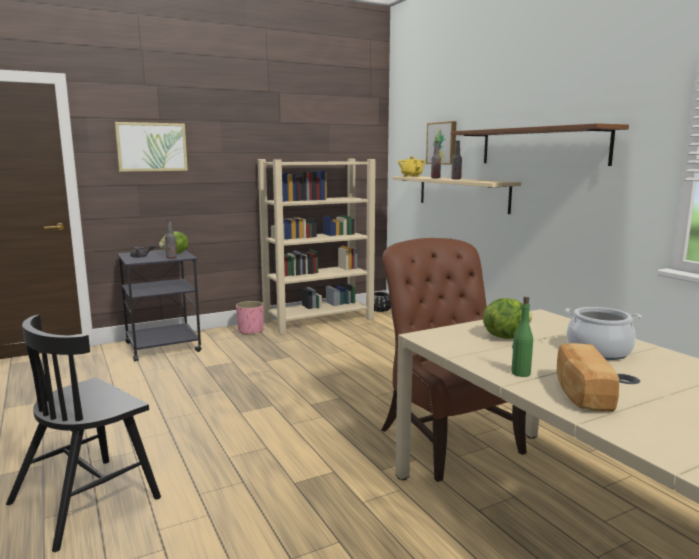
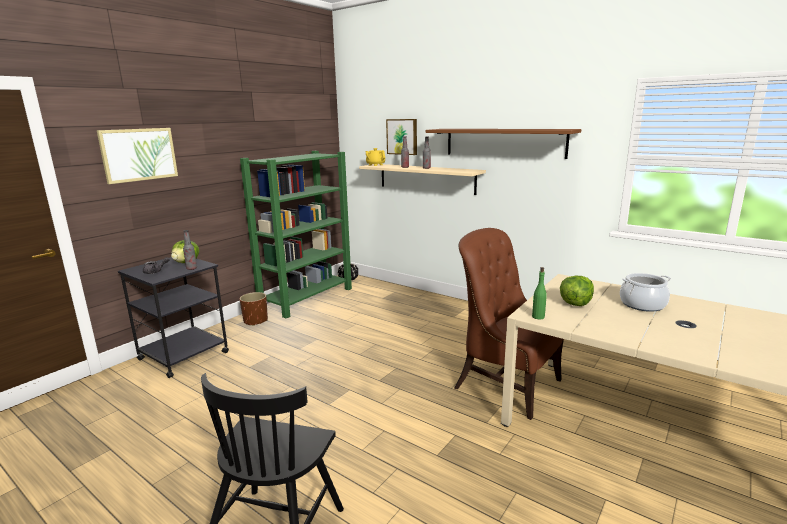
camera: 25 degrees left, 5 degrees up
pink planter [236,301,264,335] -> brown planter [240,292,268,326]
beige bookcase [258,159,376,334] -> green bookcase [240,151,352,318]
green bottle [511,297,533,377] -> green bottle moved to [532,267,547,320]
bread [557,343,619,412] -> none

